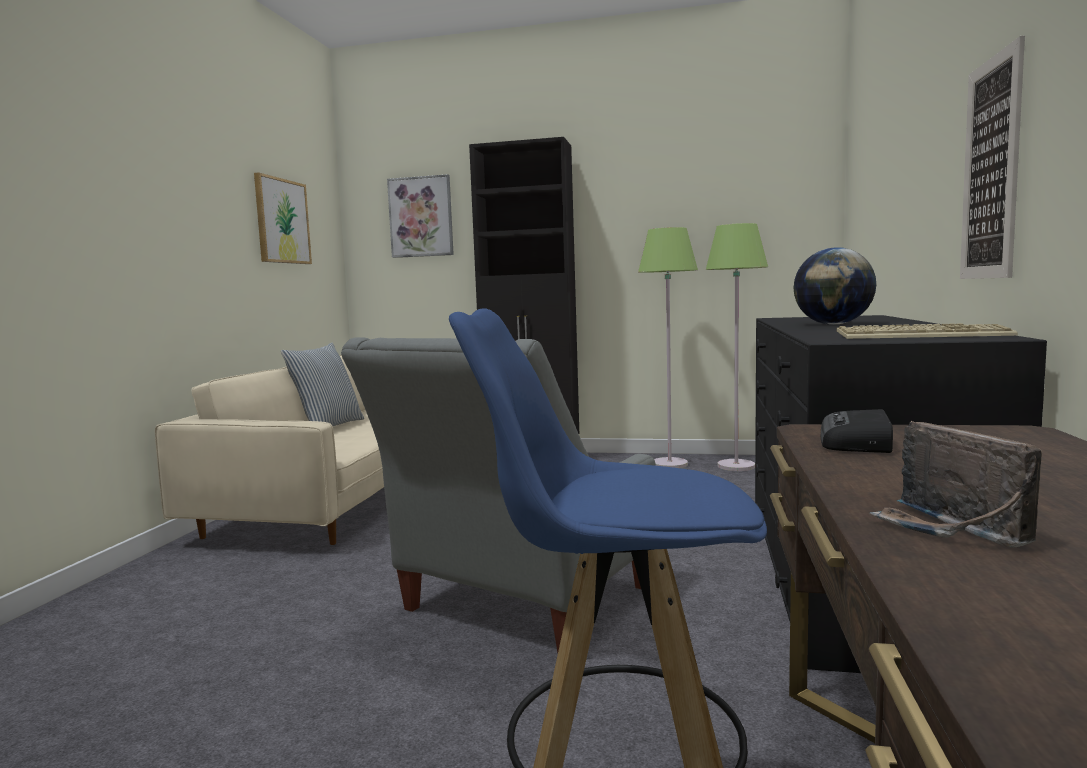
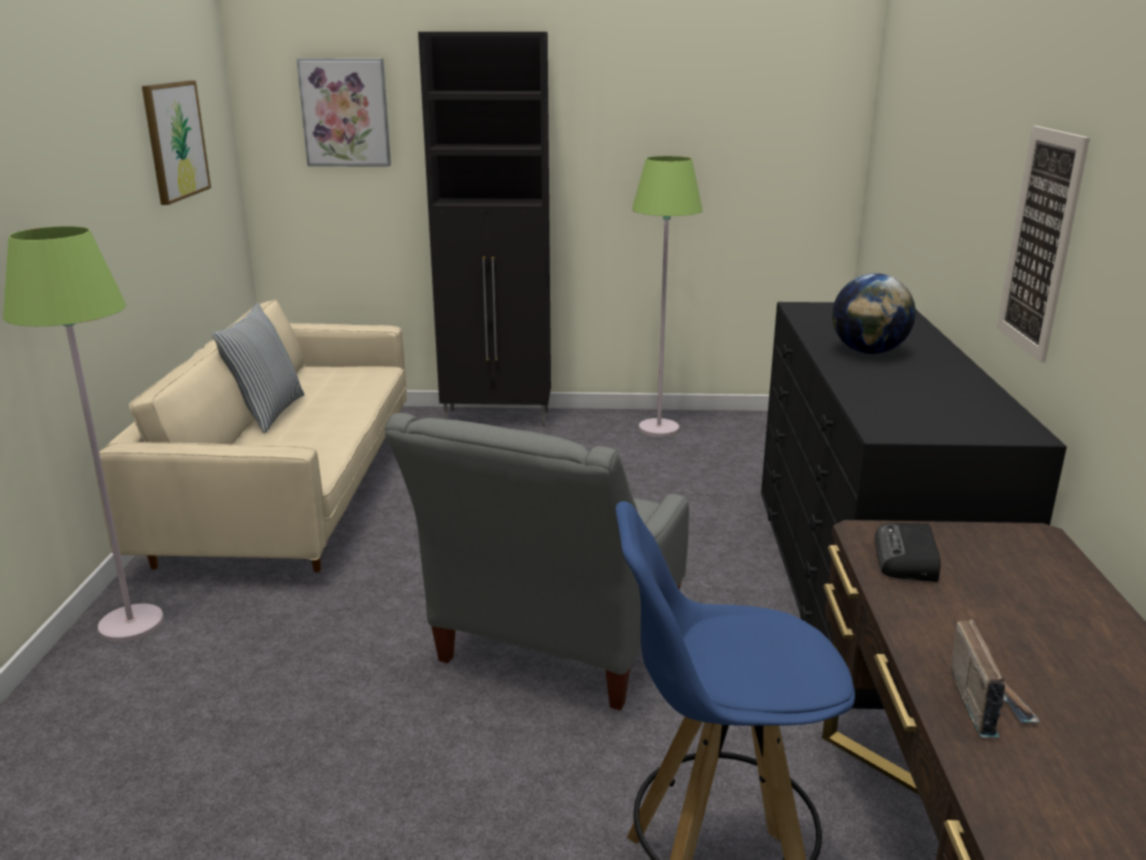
camera: 10 degrees left, 15 degrees up
green floor lamp [706,223,768,471] -> green floor lamp moved to [3,226,164,643]
keyboard [836,323,1018,339] -> none
radio [869,421,1042,547] -> radio turned 150 degrees counterclockwise [951,619,1040,738]

